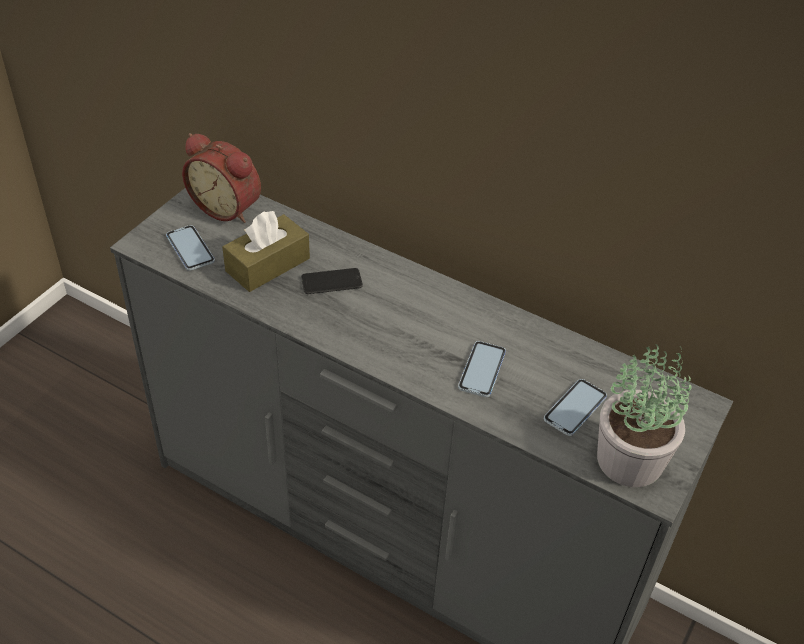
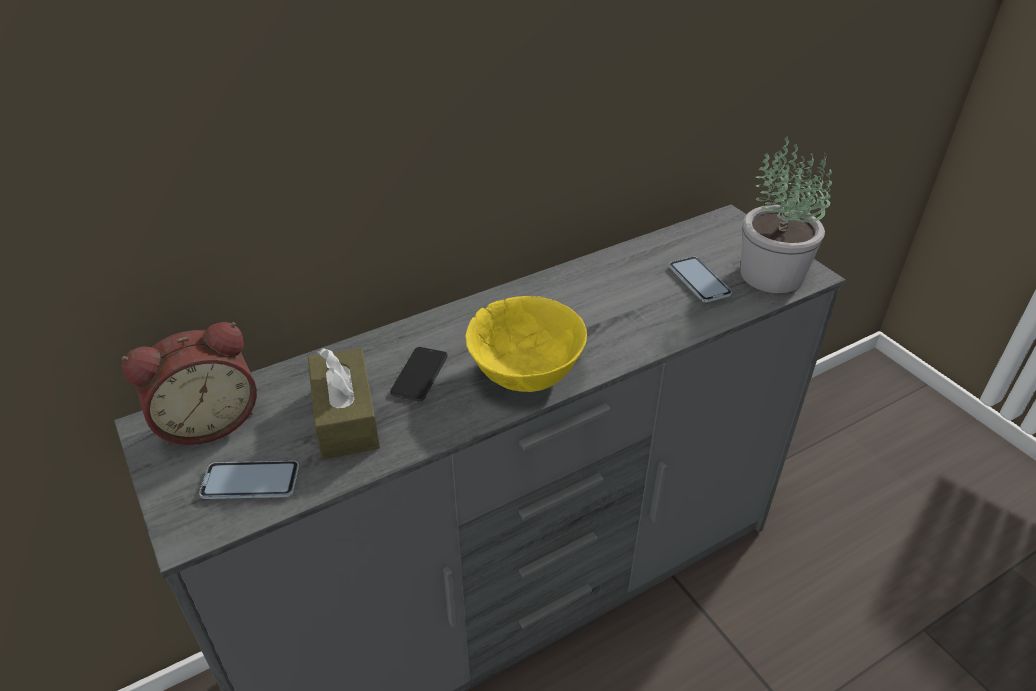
camera: 60 degrees left, 5 degrees down
phone [458,341,506,397] -> none
none -> yellow bowl [465,296,587,392]

